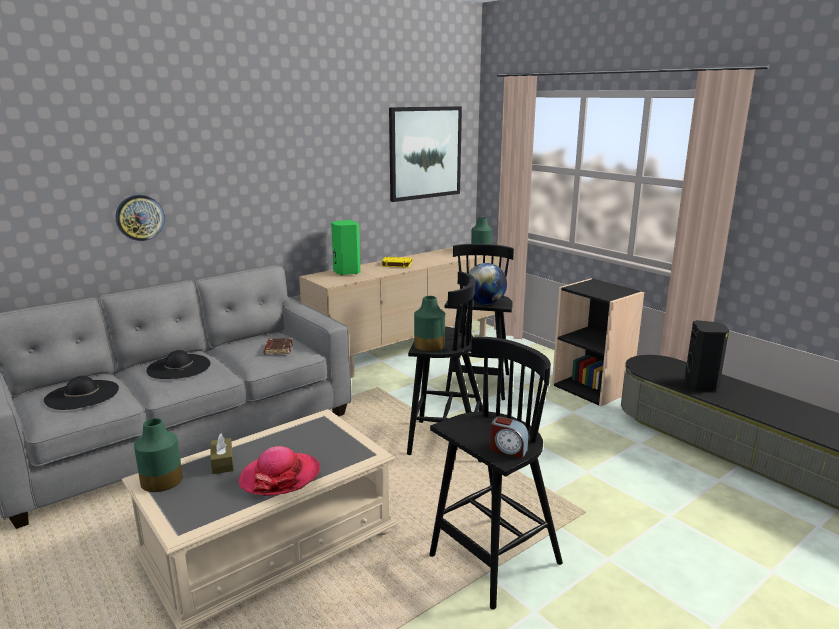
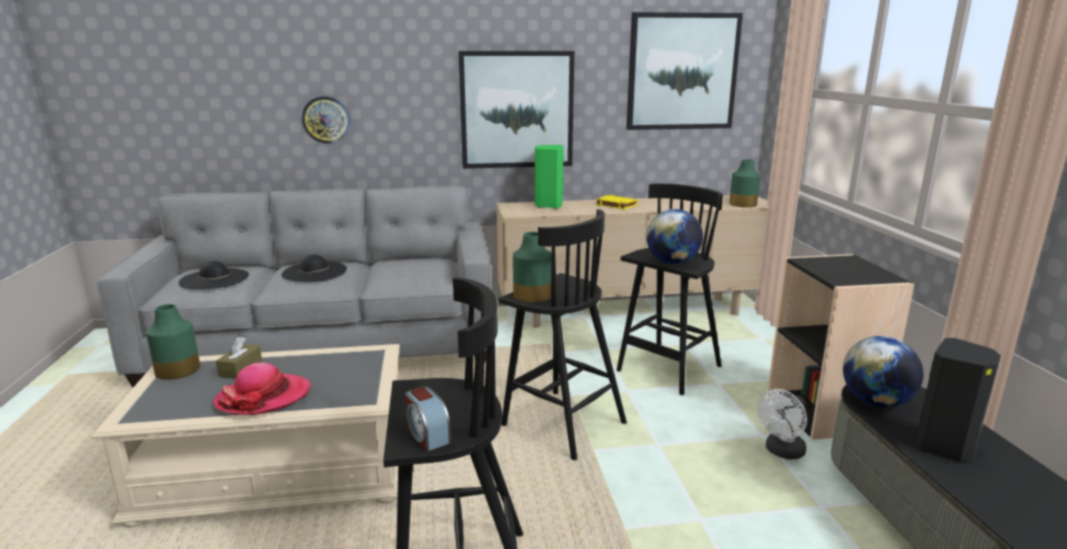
camera: 30 degrees right, 0 degrees up
brown book [263,338,293,355] -> none
none -> picture [459,51,574,169]
none -> white fan [758,389,807,460]
none -> globe [843,336,923,408]

